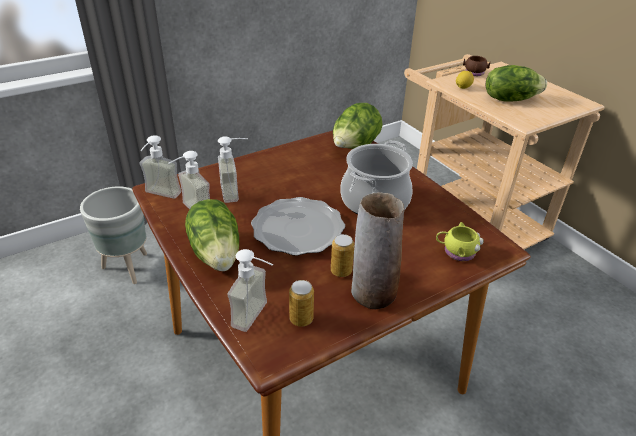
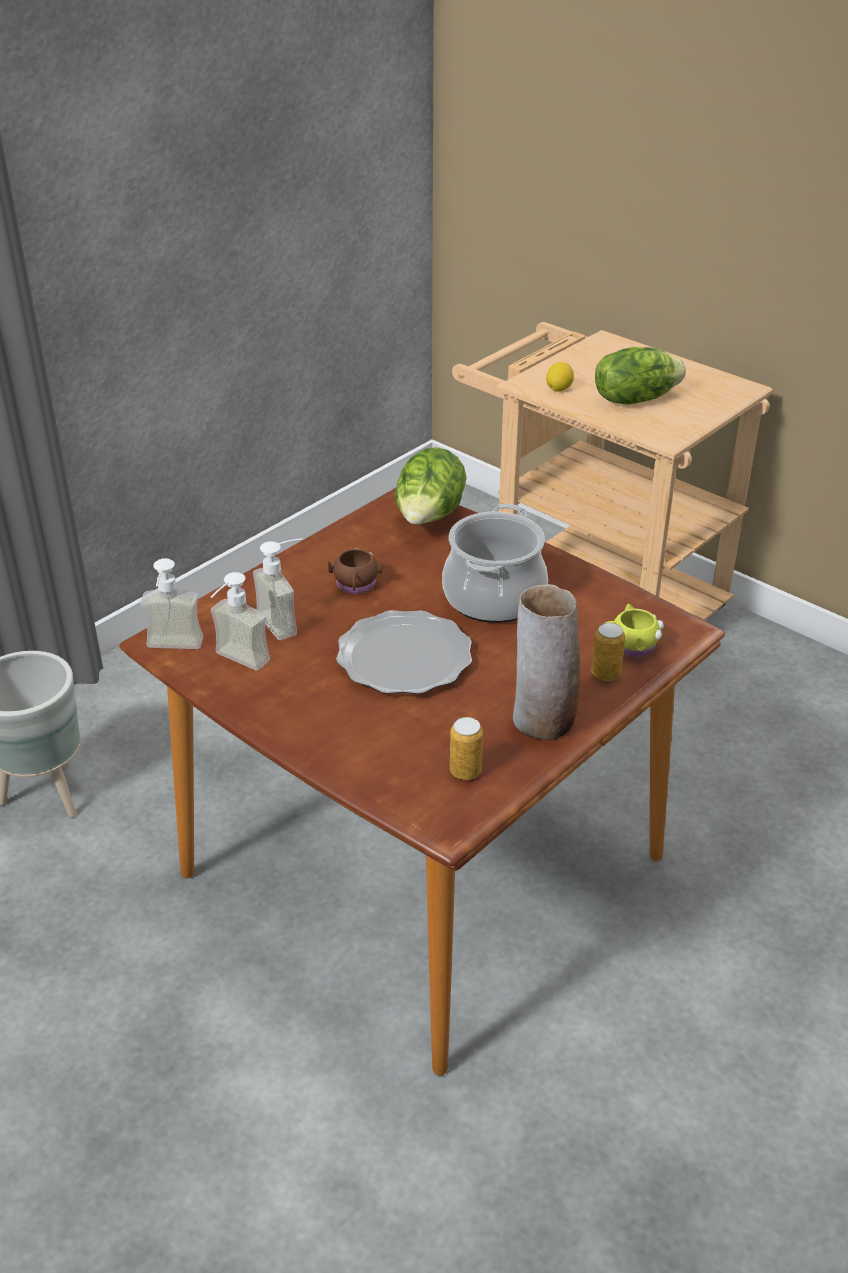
camera: 15 degrees left, 0 degrees up
lettuce [185,199,239,271] -> none
soap dispenser [227,249,273,332] -> none
can [331,234,354,277] -> can moved to [592,623,625,681]
brown mug [463,56,490,76] -> brown mug moved to [328,548,382,594]

